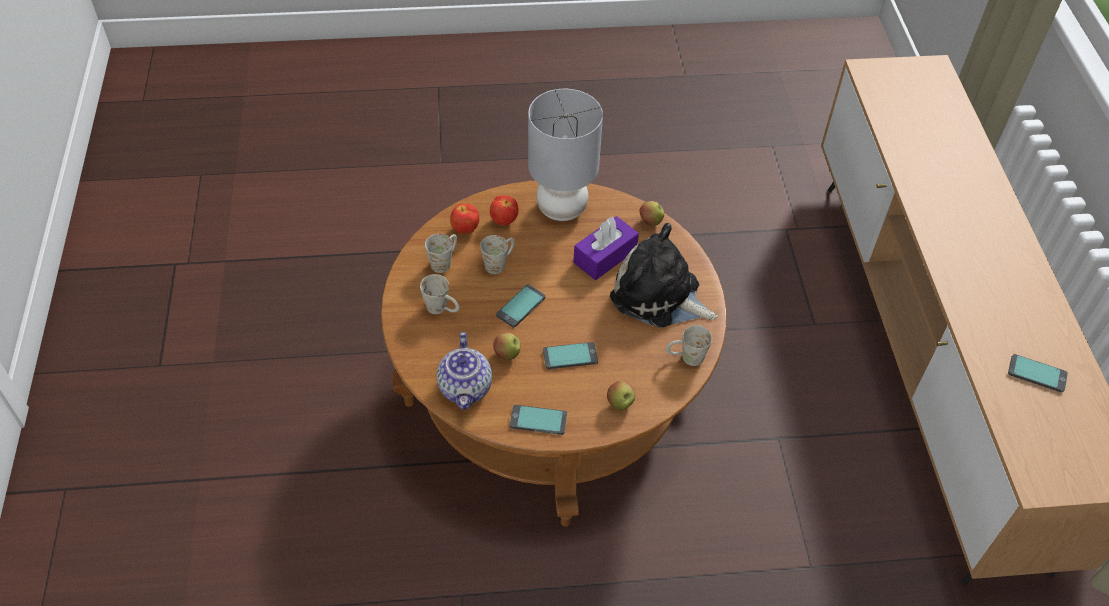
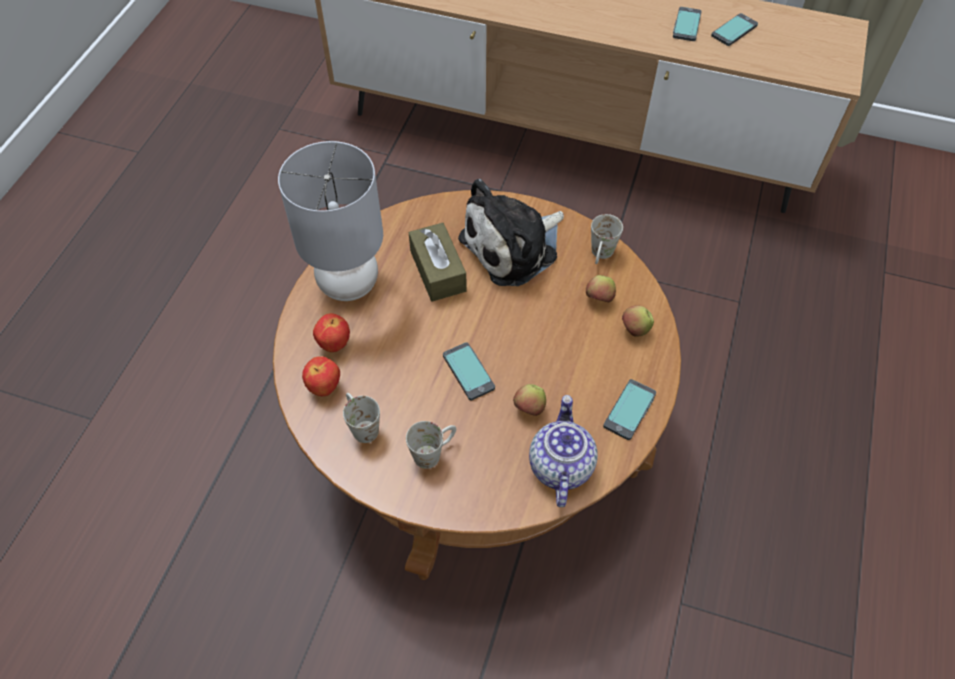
camera: 65 degrees left, 5 degrees up
teapot [437,332,492,410] -> teapot turned 105 degrees counterclockwise [529,395,598,507]
white mug [480,235,515,274] -> none
phone [543,342,598,369] -> phone moved to [673,7,702,41]
purple tissue box [573,216,639,280] -> brown tissue box [409,223,467,302]
apple [639,201,664,226] -> apple moved to [586,275,616,302]

